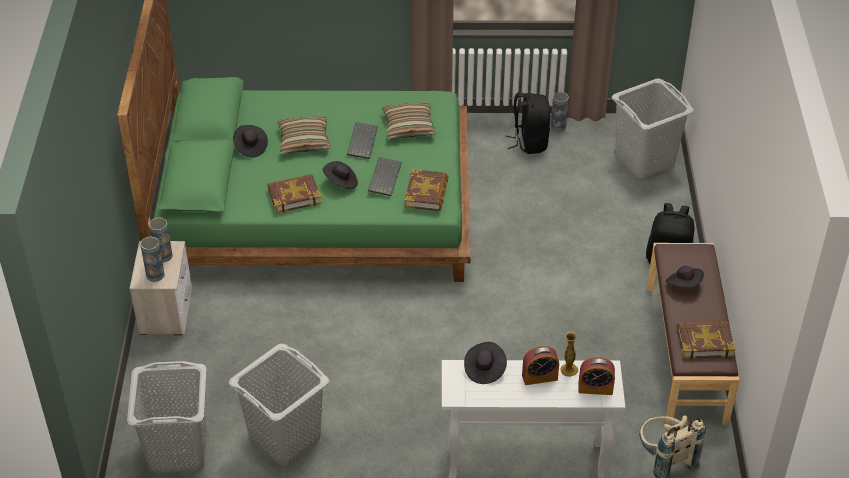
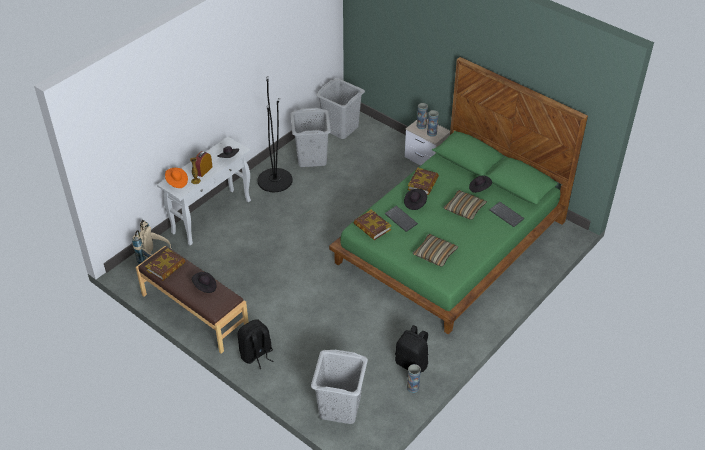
camera: 130 degrees right, 0 degrees up
keyboard [347,122,378,159] -> keyboard moved to [489,202,524,227]
alarm clock [578,357,615,395] -> orange hat [165,168,188,188]
none -> black floor lamp [257,76,293,192]

